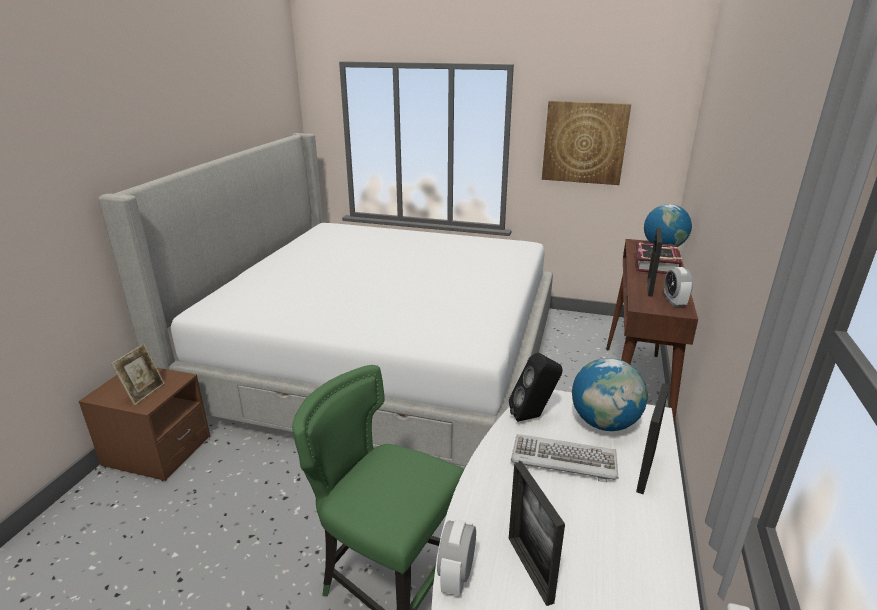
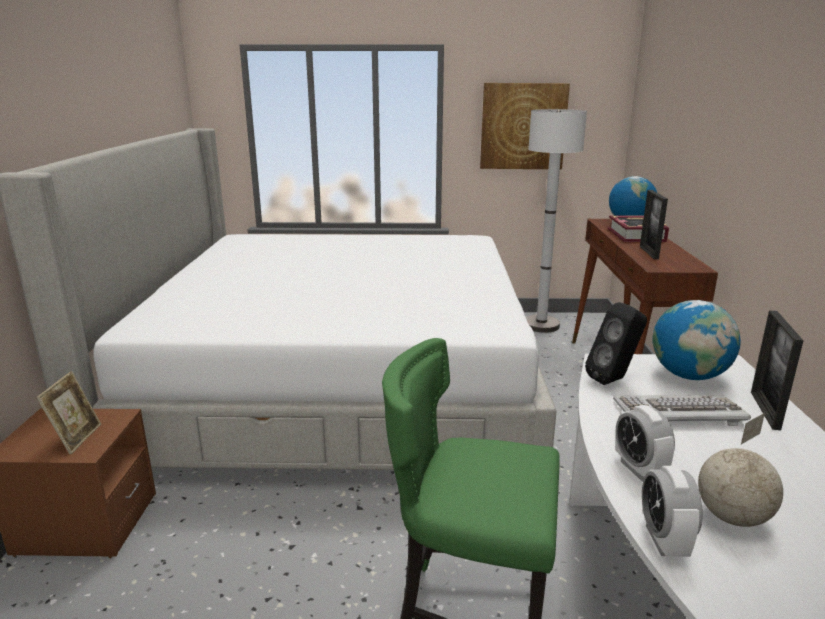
camera: 15 degrees left, 5 degrees down
picture frame [509,462,565,606] -> globe [698,413,783,527]
alarm clock [664,267,693,307] -> alarm clock moved to [615,405,675,482]
none -> white floor lamp [526,109,587,333]

